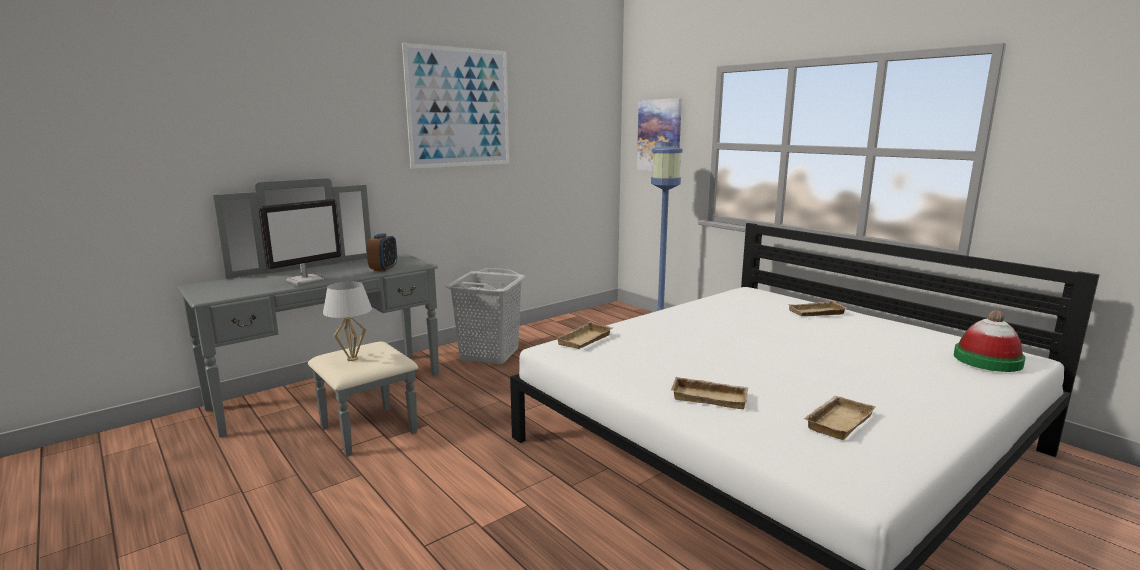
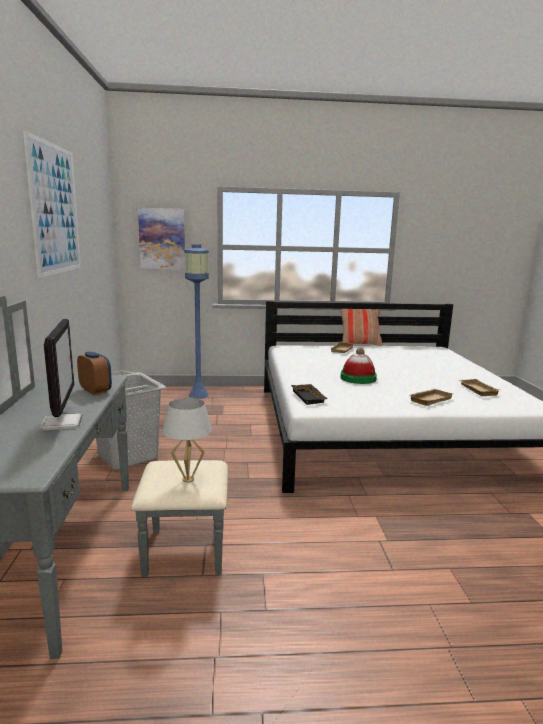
camera: 55 degrees left, 0 degrees up
beige tray [556,321,613,349] -> black tray [291,384,327,405]
hat [954,310,1026,372] -> hat moved to [341,348,377,384]
none -> pillow [340,309,382,346]

